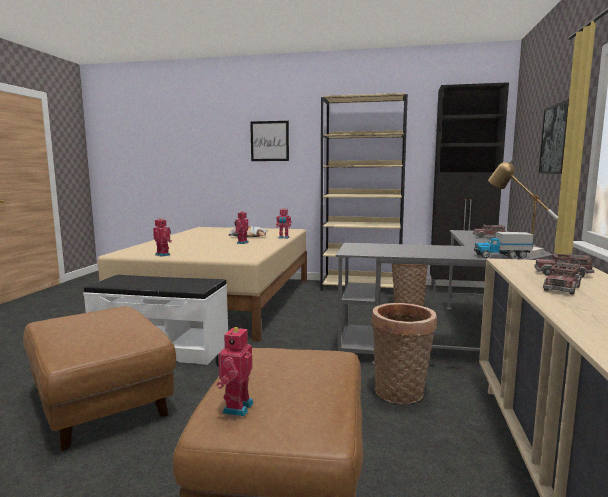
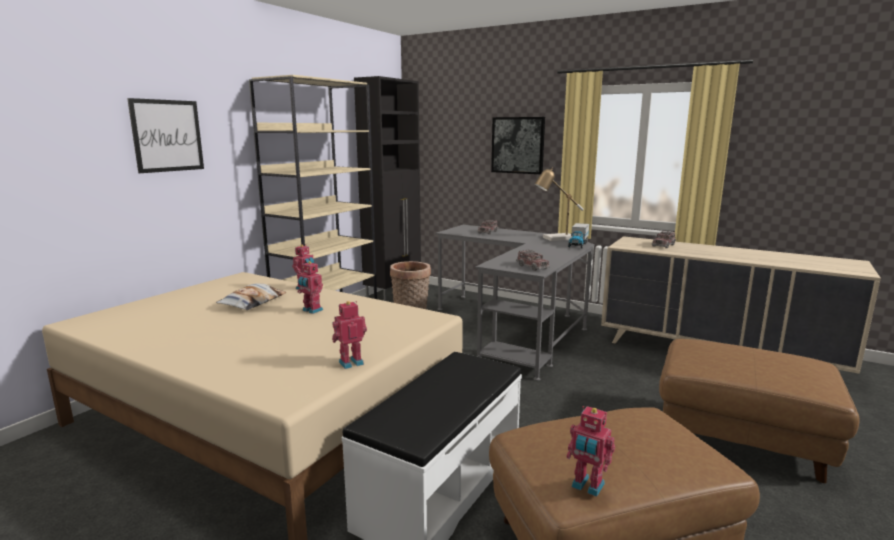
camera: 70 degrees left, 5 degrees up
toy robot [215,325,253,416] -> toy robot moved to [566,406,615,497]
basket [372,303,437,404] -> none
toy truck [543,261,582,295] -> toy truck moved to [516,250,550,271]

